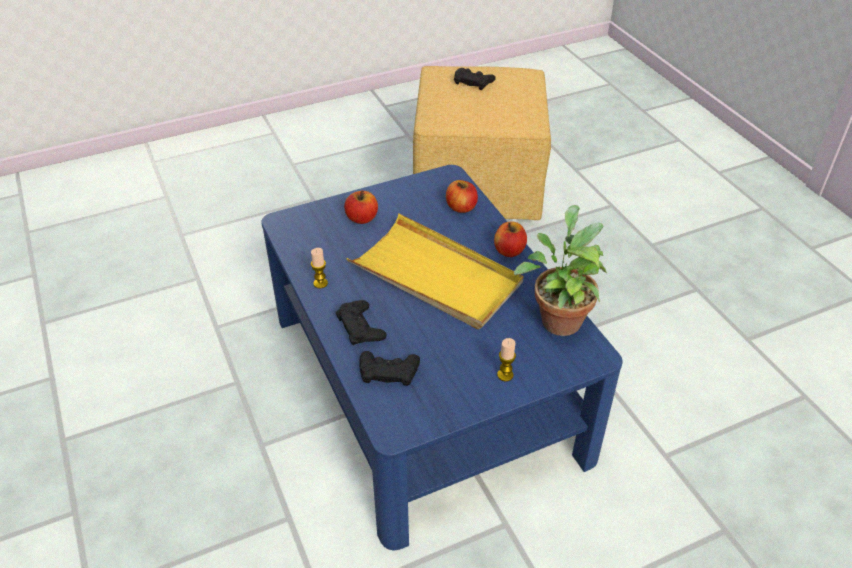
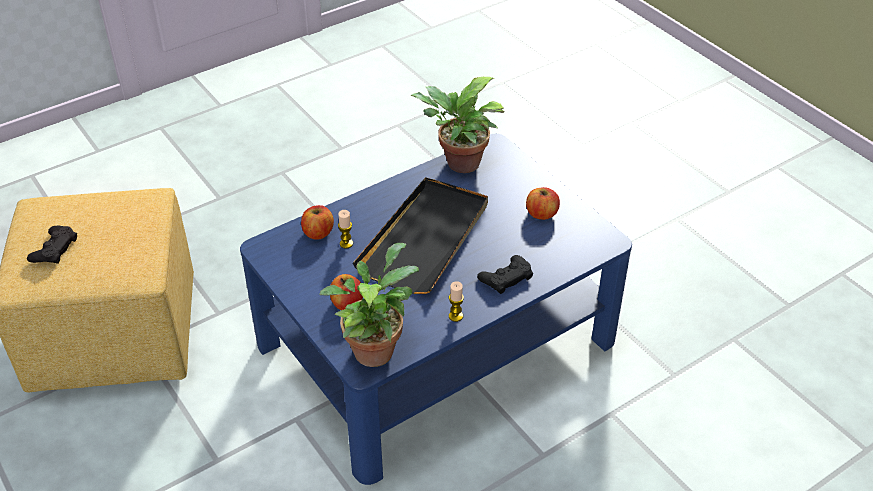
camera: 100 degrees left, 0 degrees up
yellow tray [346,214,523,329] -> black tray [353,177,488,294]
black game controller [360,351,420,386] -> none
apple [494,221,527,257] -> apple moved to [526,187,560,220]
candle [497,338,516,381] -> candle moved to [338,210,353,249]
none -> potted plant [320,243,419,367]

